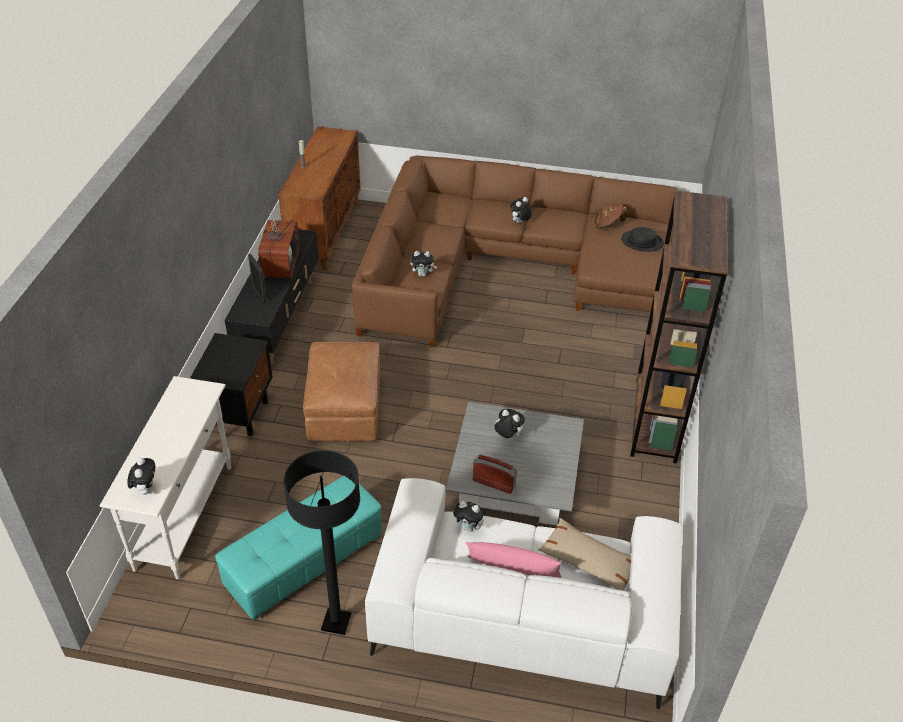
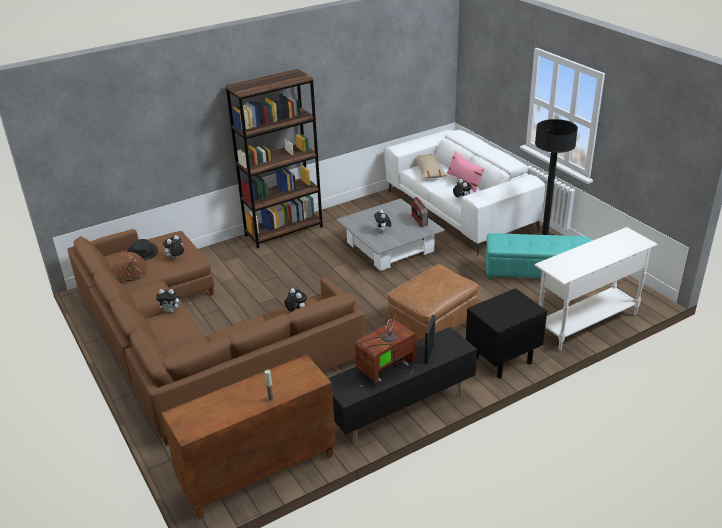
camera: 130 degrees left, 10 degrees down
plush toy [127,458,155,495] -> plush toy moved to [163,235,184,259]

